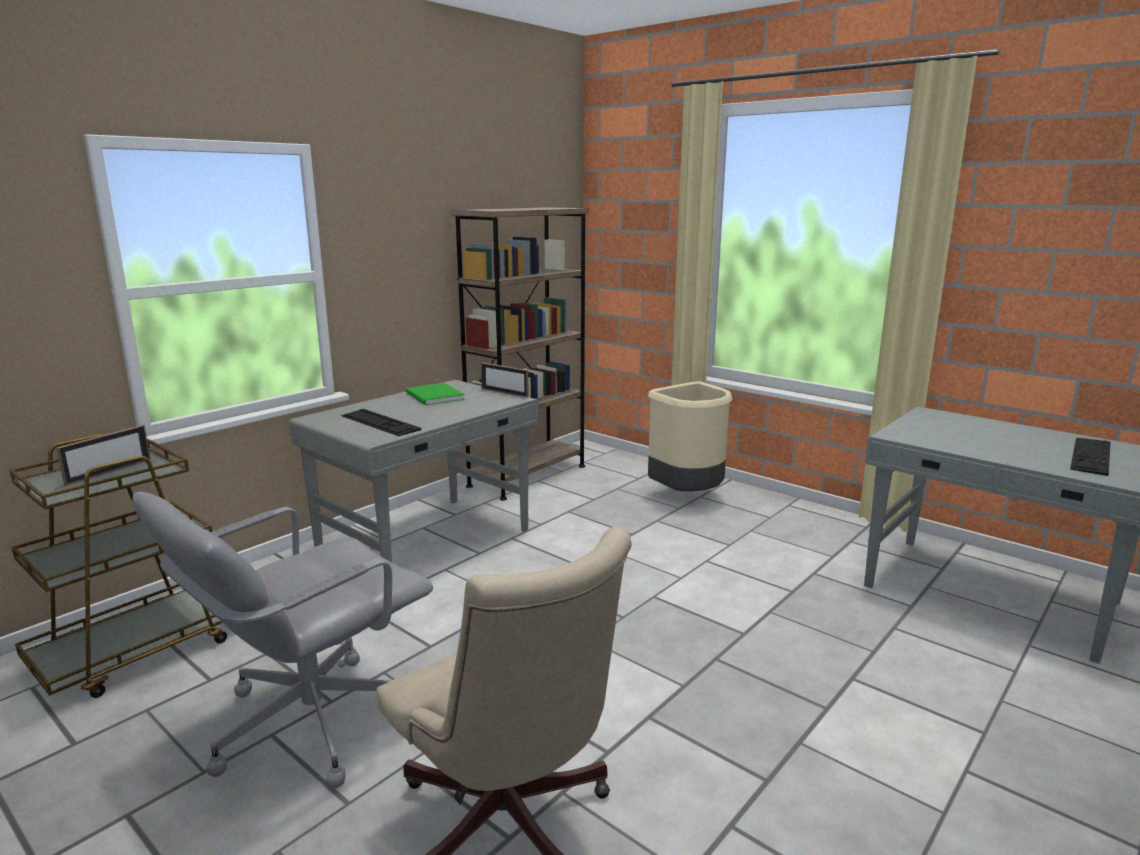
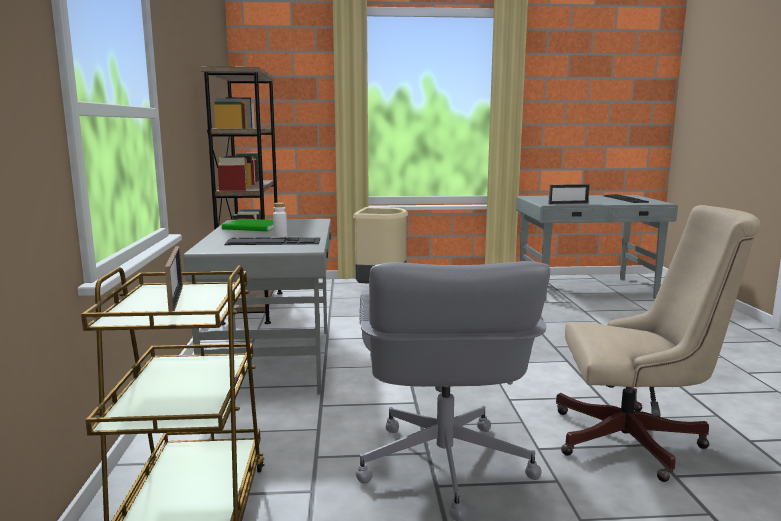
camera: 45 degrees left, 5 degrees down
picture frame [481,362,529,398] -> picture frame moved to [548,184,590,205]
none -> white bottle [273,203,287,237]

